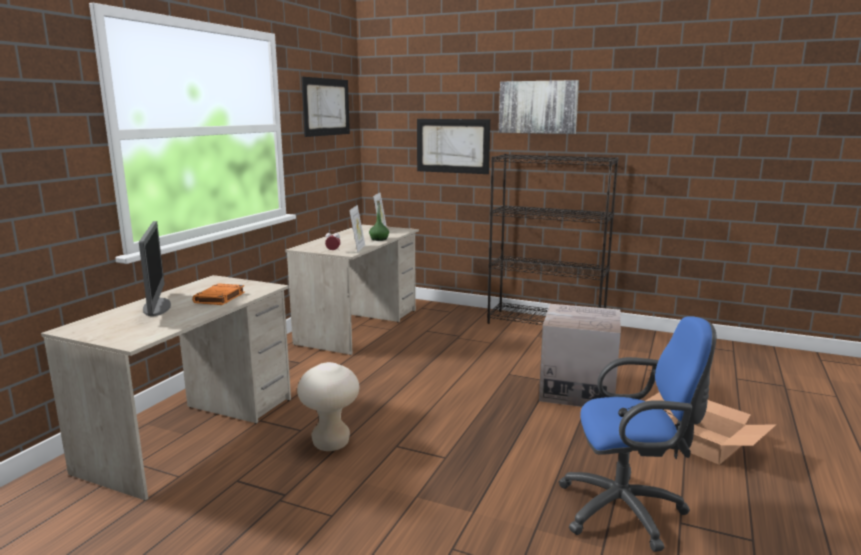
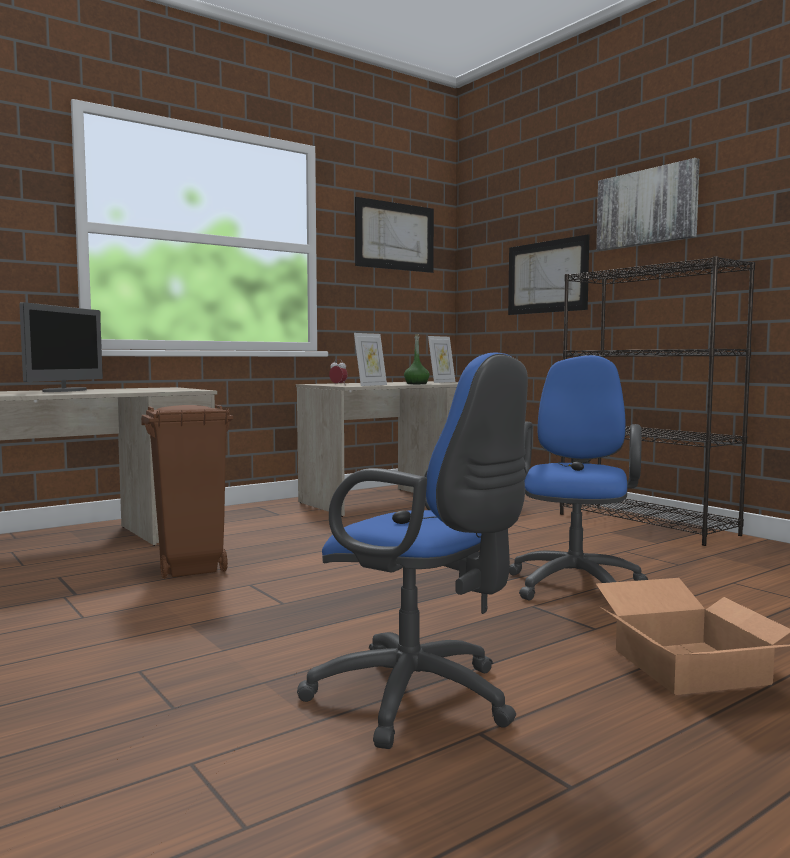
camera: 30 degrees right, 10 degrees down
orange book [192,283,245,305] -> none
beige stool [297,362,359,451] -> brown trash can [141,405,233,579]
cardboard box [539,304,621,407] -> blue office chair [509,355,648,601]

